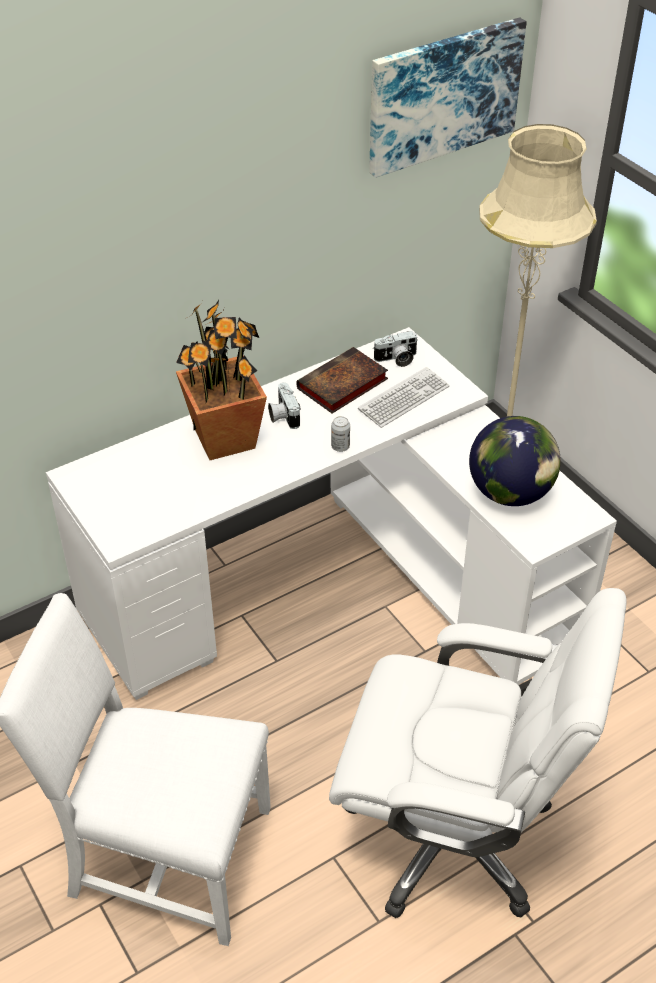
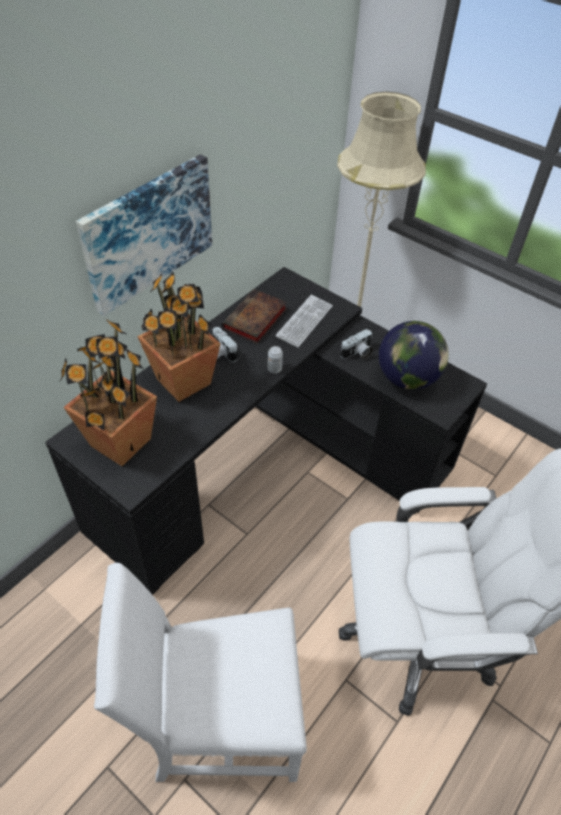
camera: 20 degrees left, 5 degrees up
white desk [46,327,617,700] -> black desk [45,267,487,595]
picture [369,17,527,178] -> picture moved to [76,154,212,316]
camera [373,331,418,367] -> camera moved to [340,329,373,360]
none -> potted plant [60,318,157,466]

